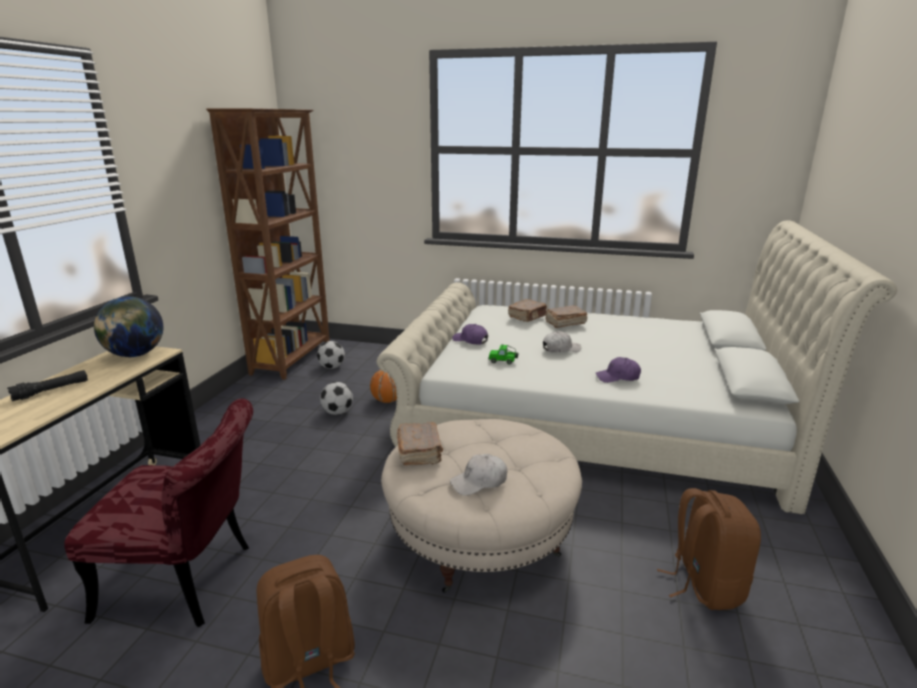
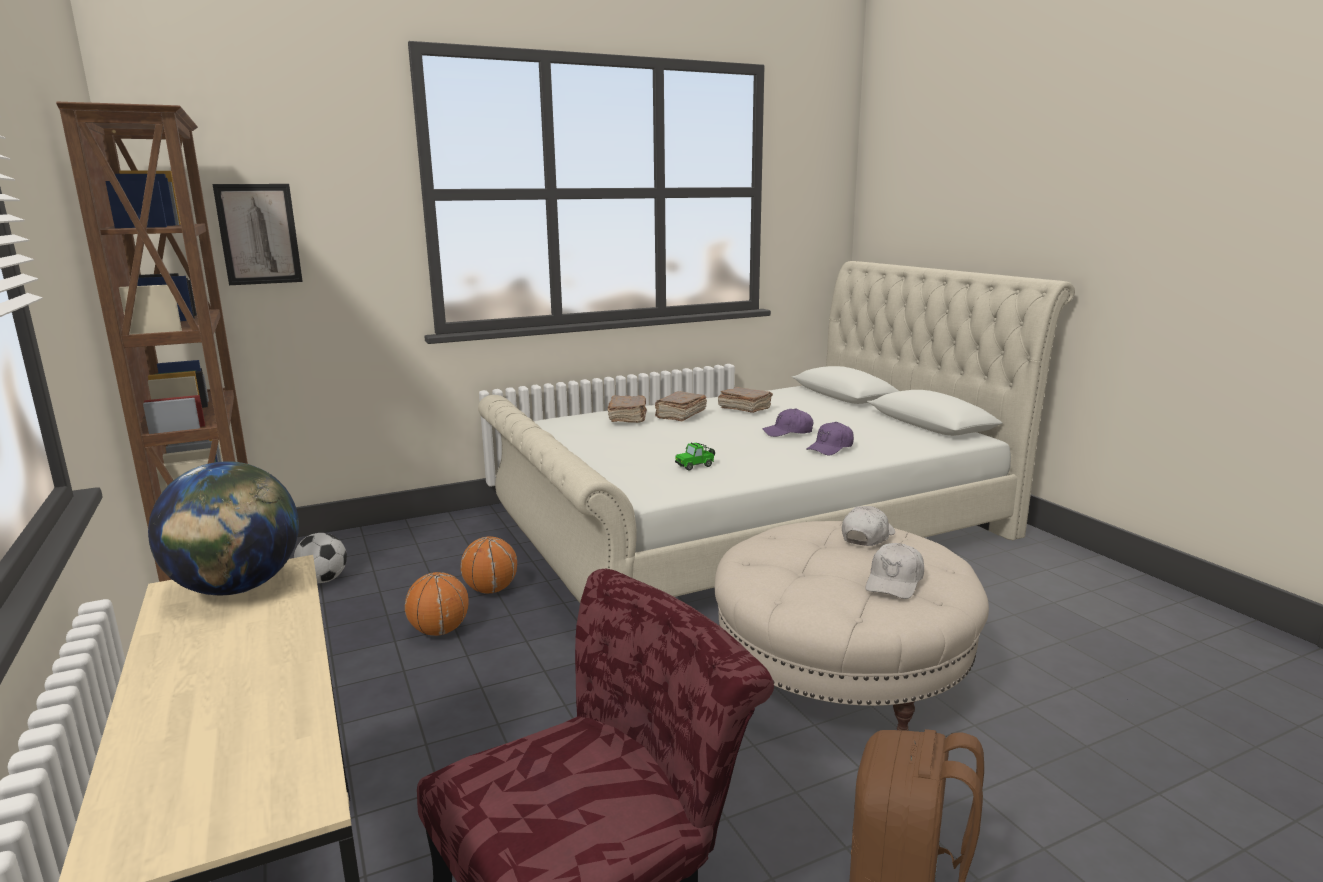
camera: 40 degrees left, 5 degrees down
black flashlight [7,370,88,401] -> none
football [320,382,353,415] -> basketball [405,572,469,636]
brown book [396,422,443,466] -> brown book moved to [718,387,773,413]
purple cap [452,324,488,345] -> purple cap moved to [762,408,813,437]
white cap [543,331,581,352] -> white cap moved to [842,506,895,546]
brown backpack [657,488,761,610] -> none
none -> picture [213,184,303,285]

